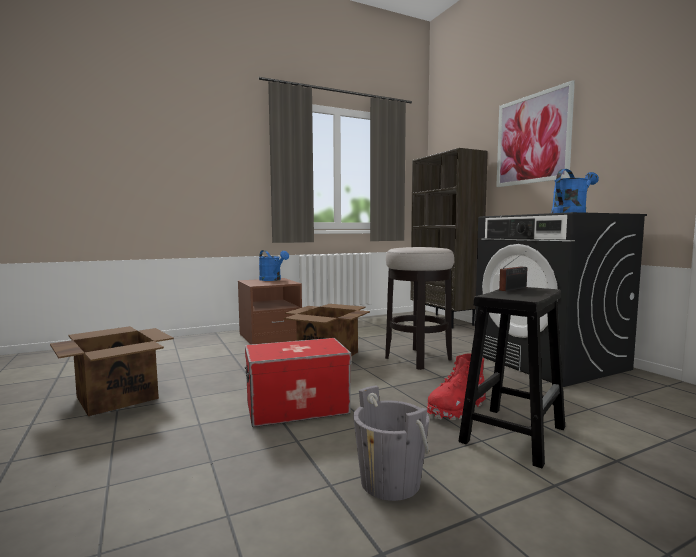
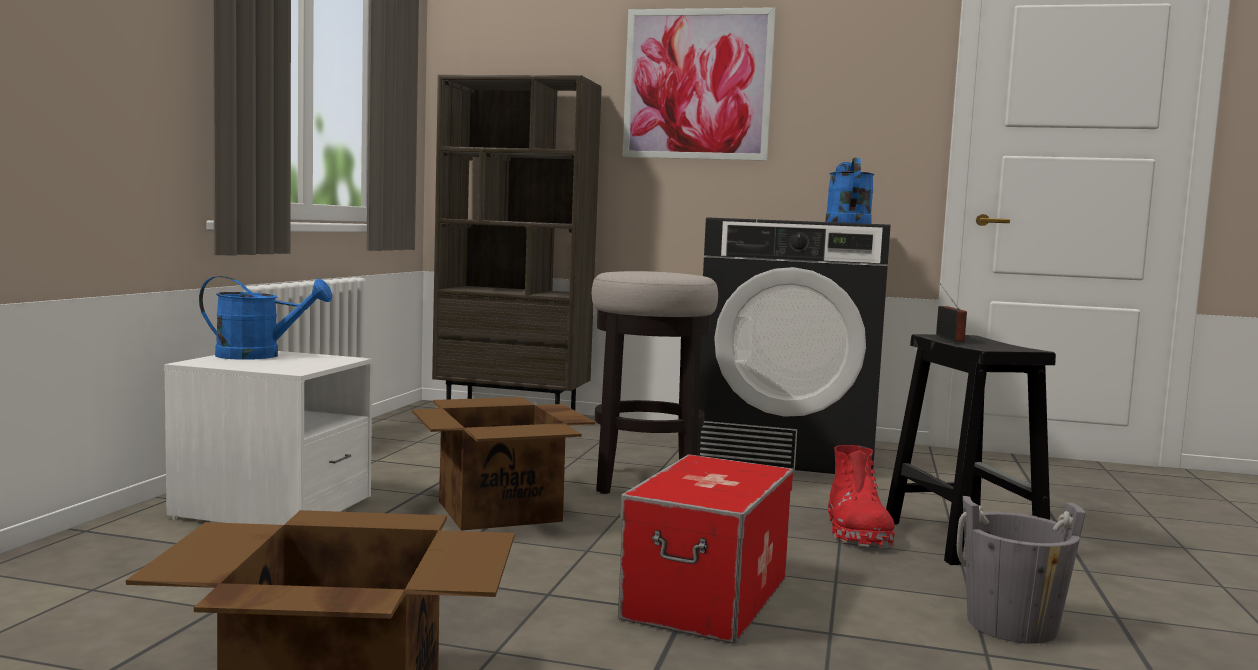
camera: 50 degrees left, 0 degrees up
brown nightstand [238,278,302,345] -> white nightstand [164,351,373,525]

